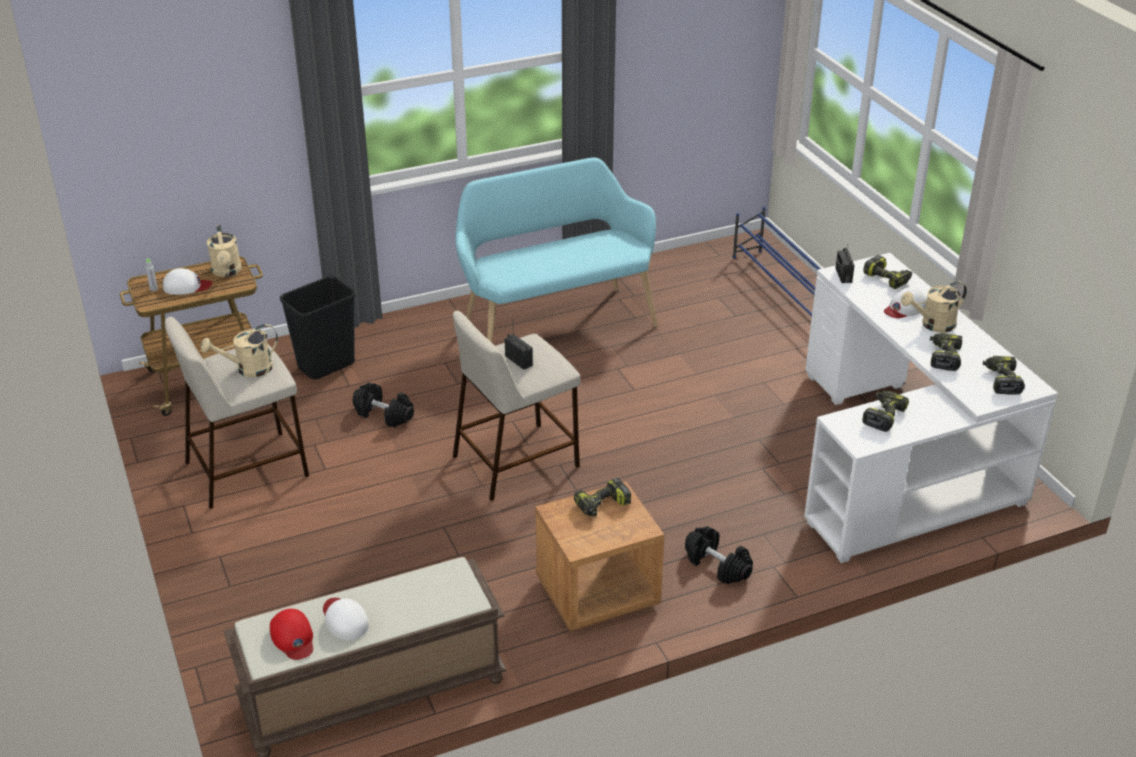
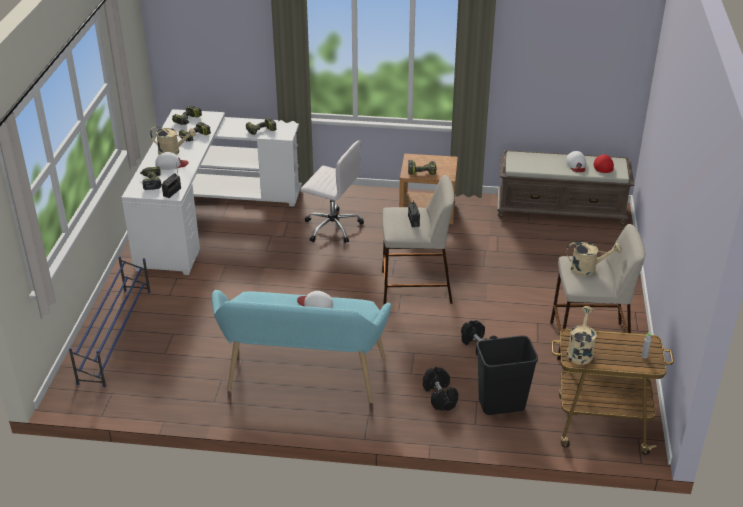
camera: 150 degrees left, 0 degrees up
white cap [163,268,212,295] -> white cap moved to [297,291,333,308]
black dumbbell [685,526,753,584] -> black dumbbell moved to [423,367,459,411]
none -> white office chair [300,140,364,243]

